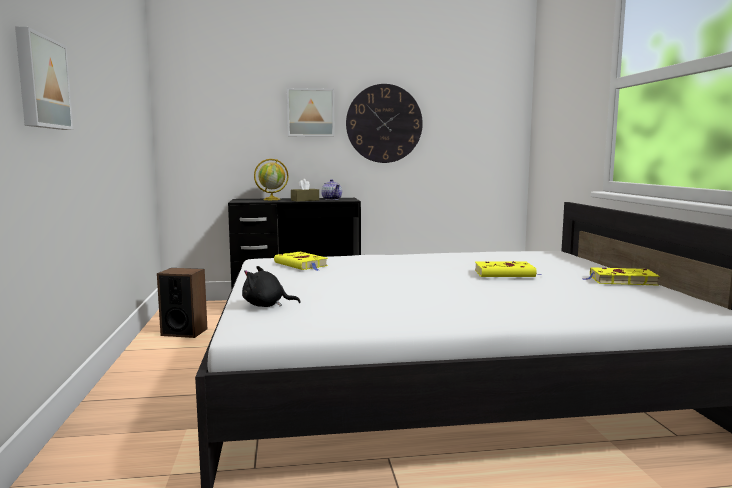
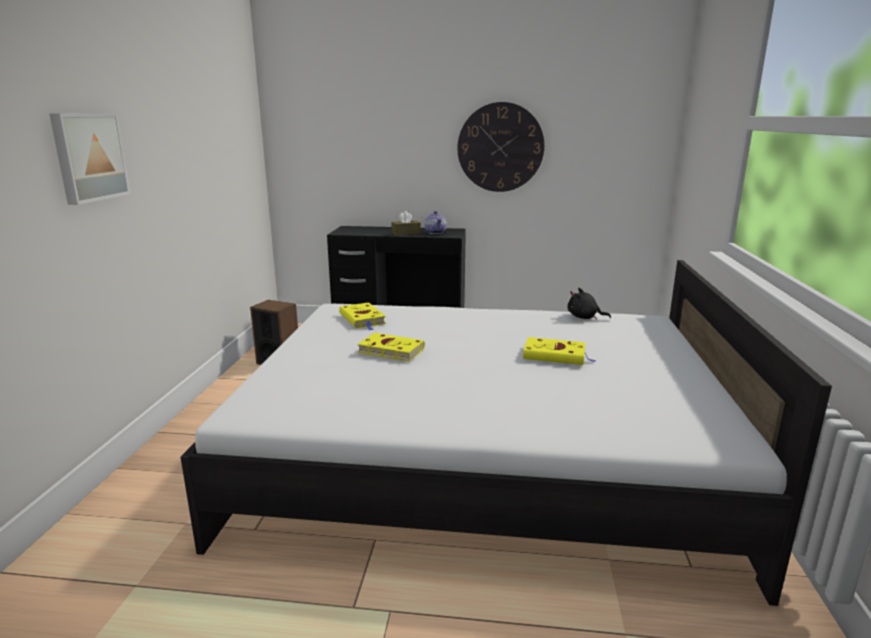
camera: 15 degrees right, 10 degrees up
black plush toy [242,266,301,307] -> black plush toy moved to [567,288,611,320]
globe [254,159,289,200] -> none
picture [287,88,335,137] -> none
yellow book [583,267,660,286] -> yellow book moved to [357,333,425,362]

